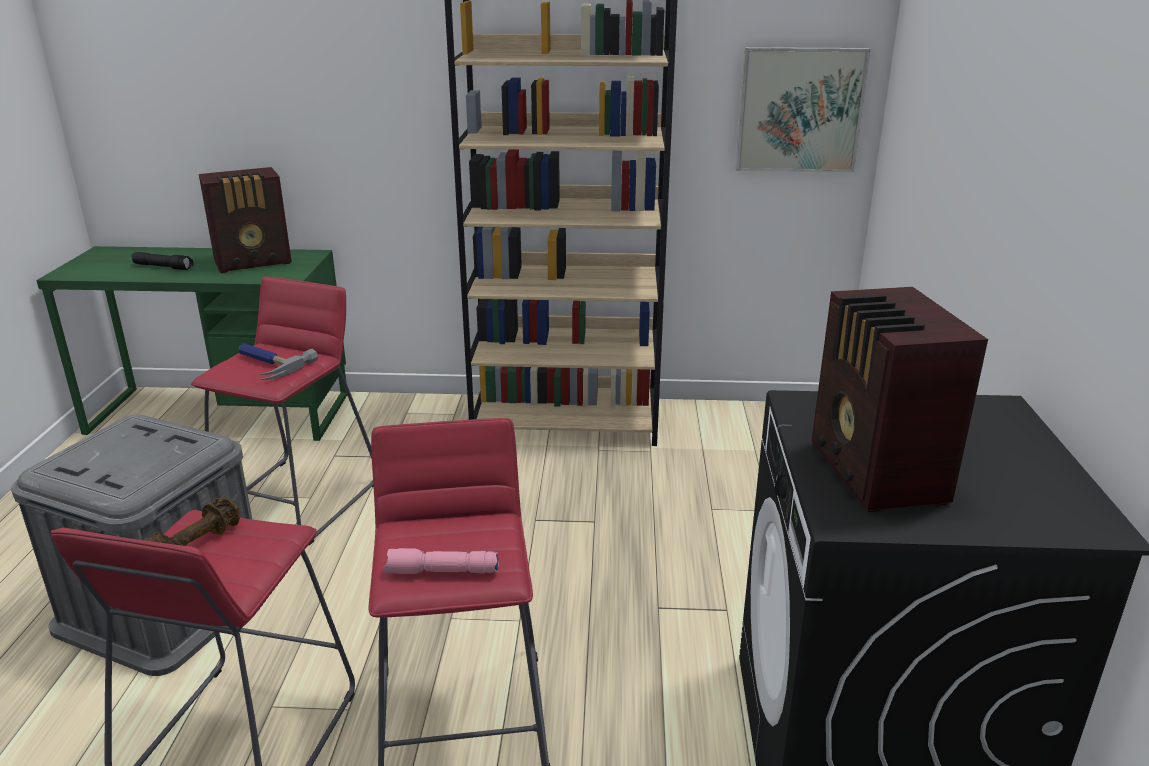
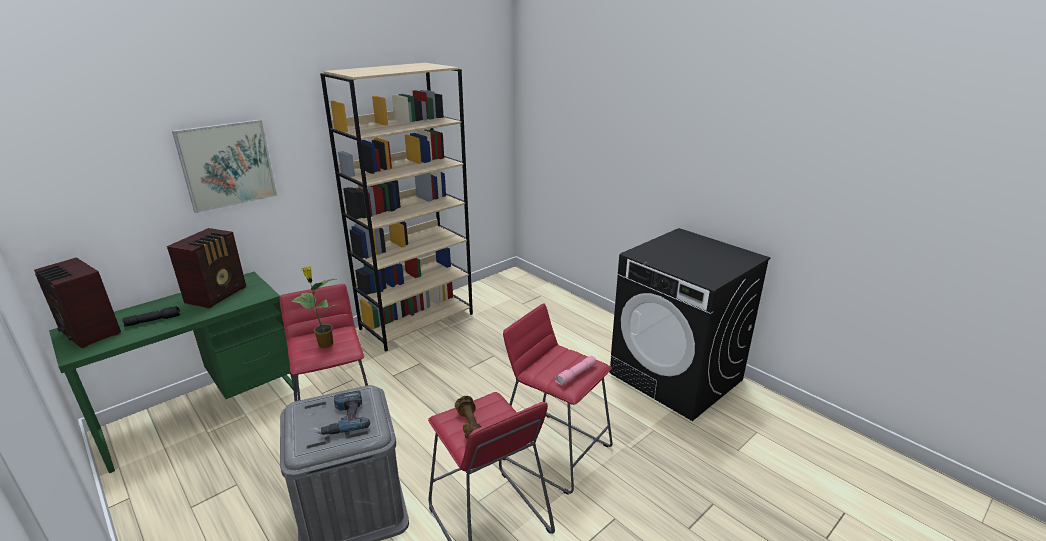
camera: 45 degrees left, 0 degrees up
hammer [238,343,318,380] -> potted plant [291,266,338,348]
picture [736,47,870,172] -> picture moved to [172,119,277,213]
radio [812,287,988,512] -> radio moved to [34,257,121,348]
none -> power drill [316,391,370,435]

